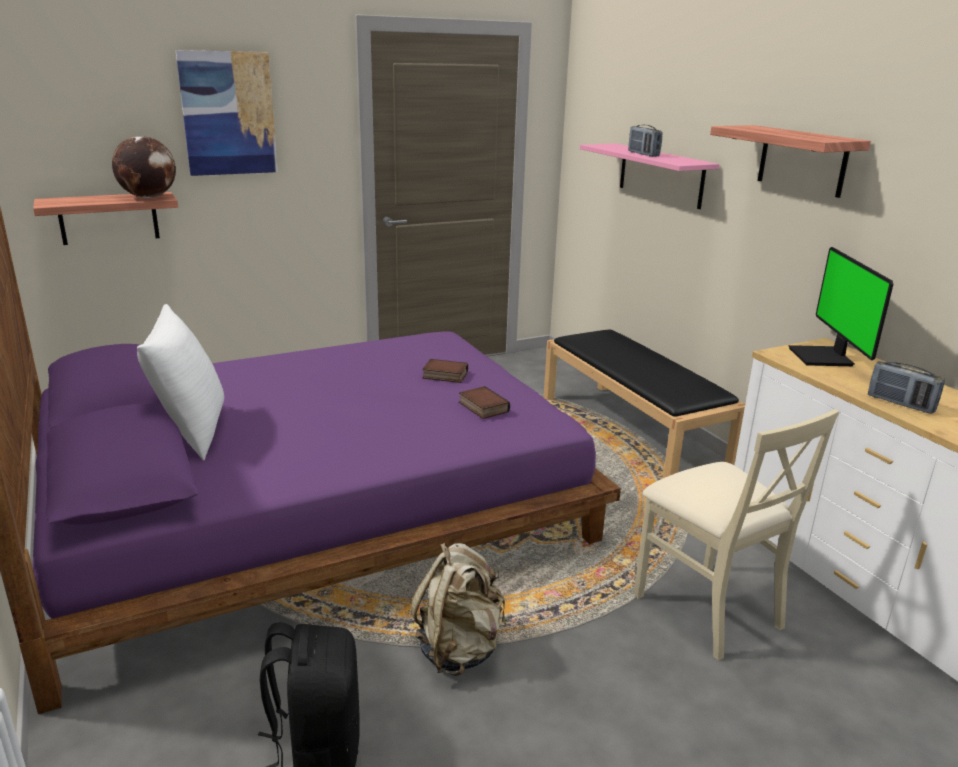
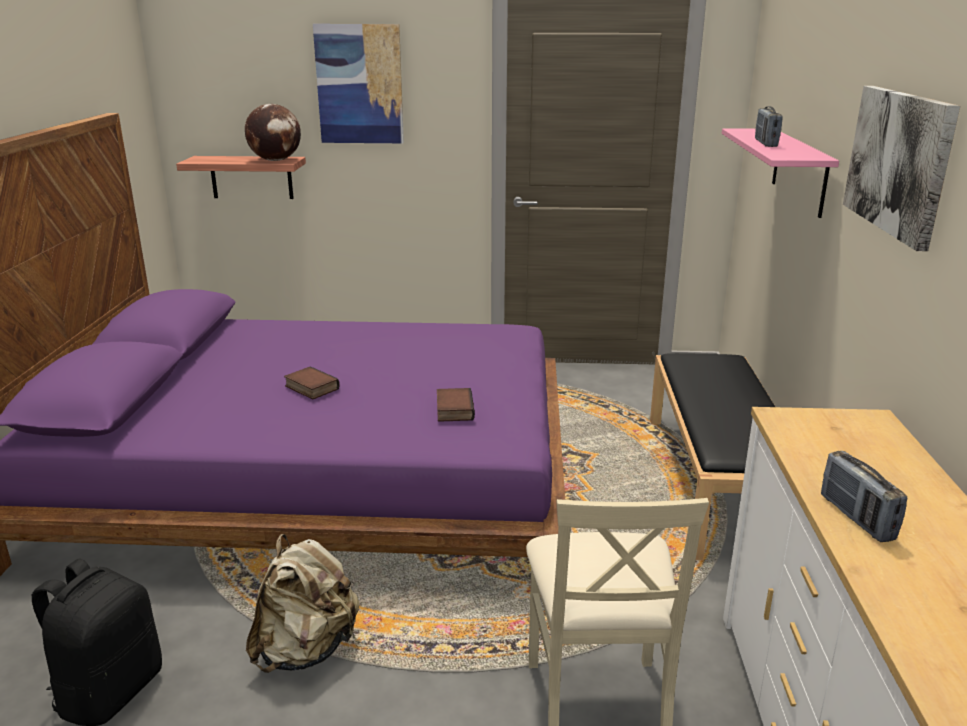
camera: 30 degrees right, 0 degrees up
white pillow [137,304,224,460] -> none
book [422,359,468,383] -> book moved to [284,366,340,400]
shelf [710,125,871,198] -> picture [843,86,960,251]
monitor [788,247,893,366] -> none

